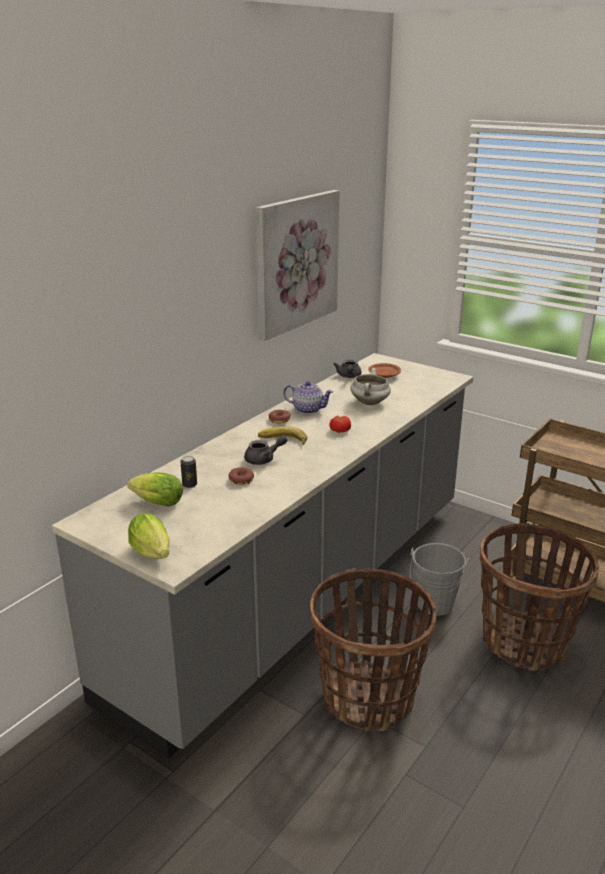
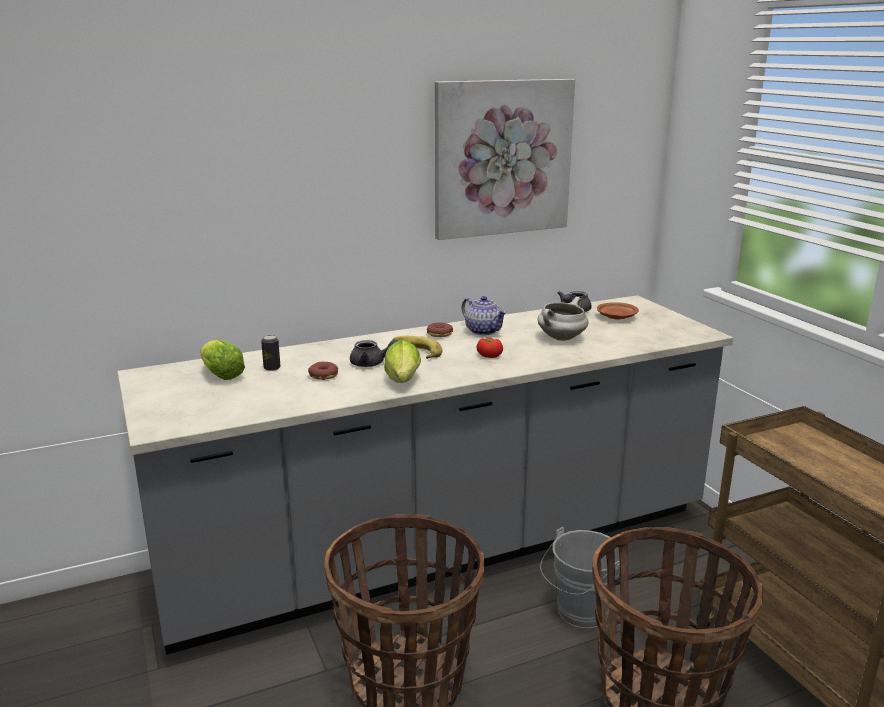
camera: 30 degrees right, 5 degrees down
lettuce [128,513,169,559] -> lettuce moved to [384,340,421,383]

